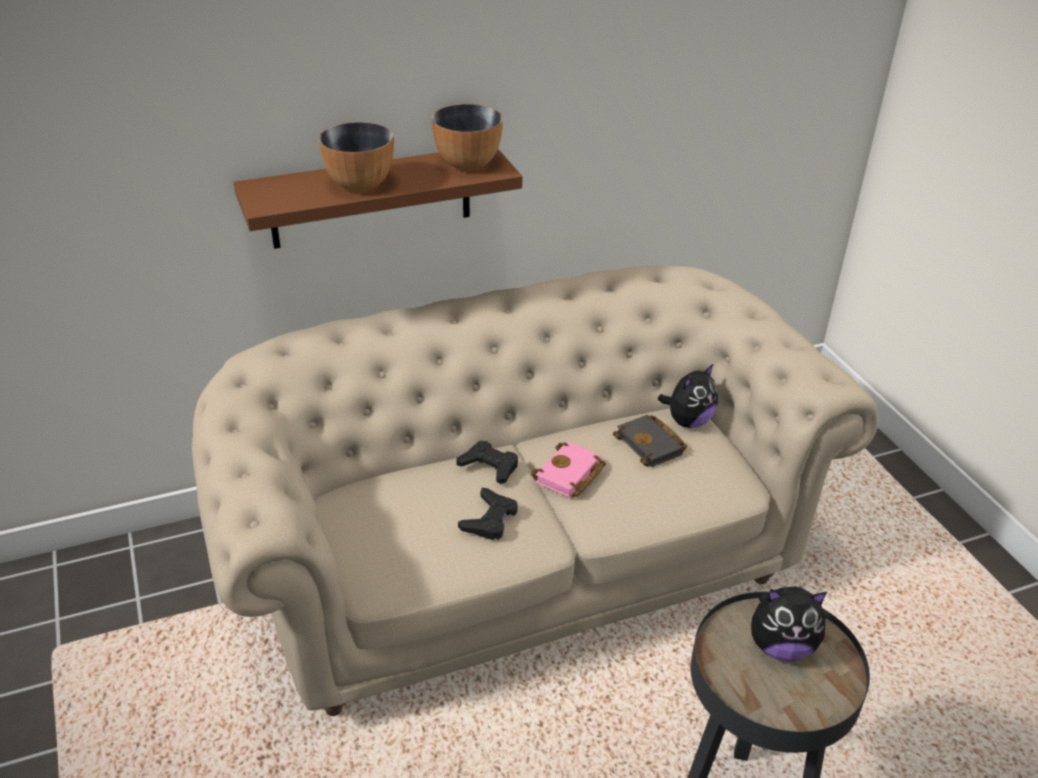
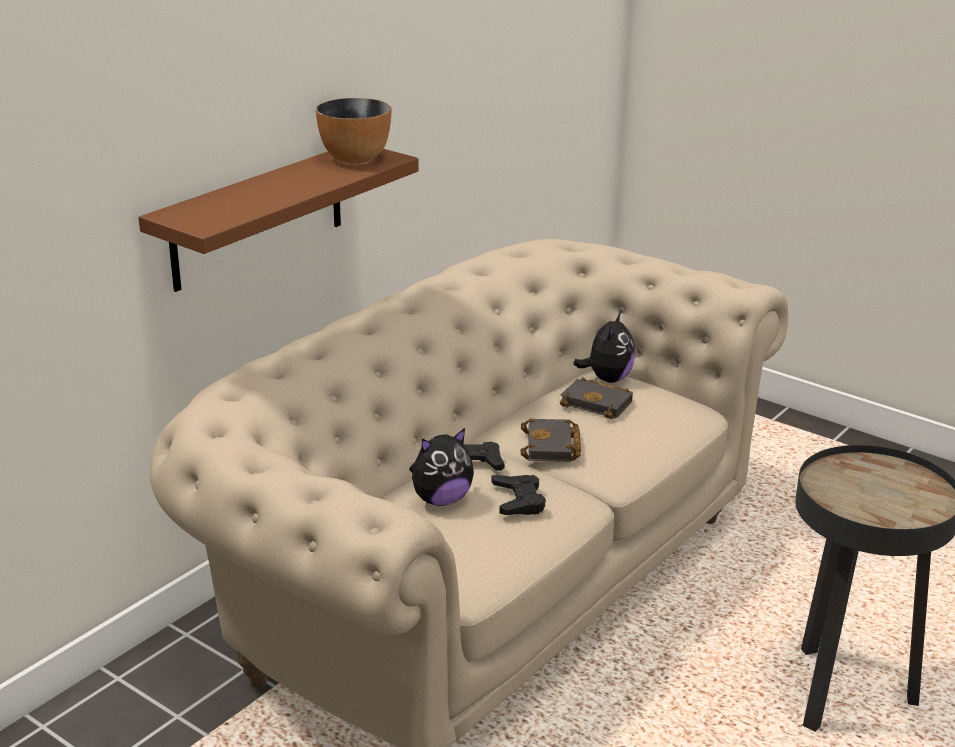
camera: 30 degrees left, 10 degrees down
bowl [319,122,394,191] -> none
pink book [531,441,606,498] -> black book [521,419,581,462]
plush toy [751,587,827,661] -> plush toy moved to [409,428,474,506]

